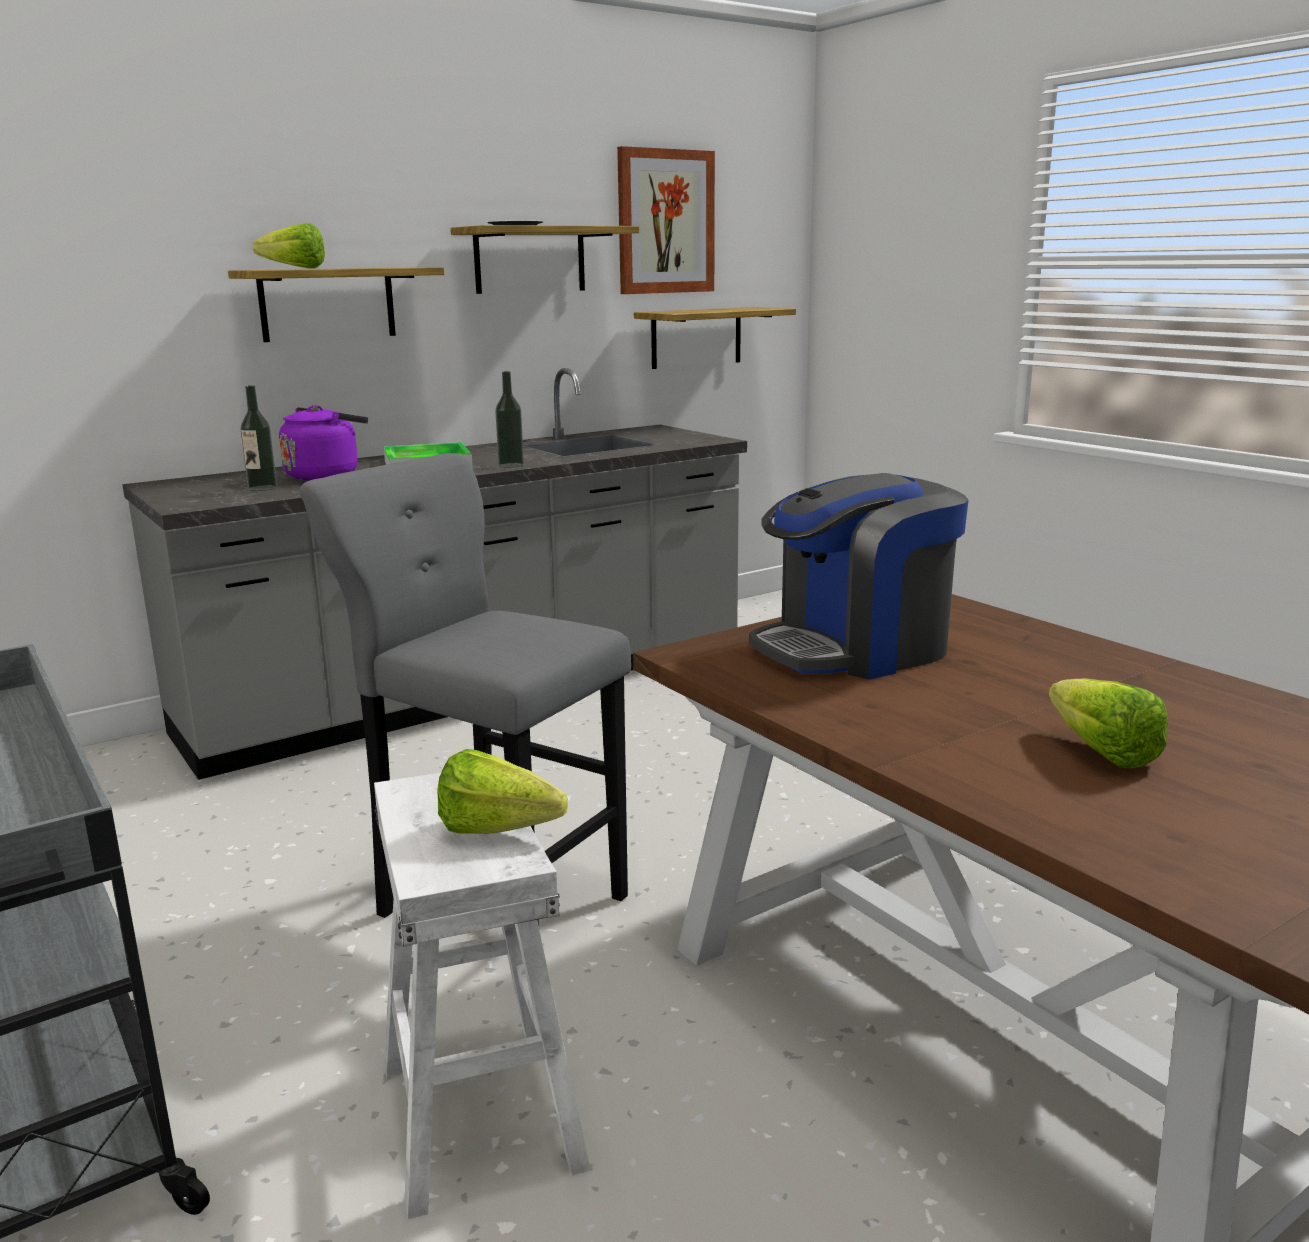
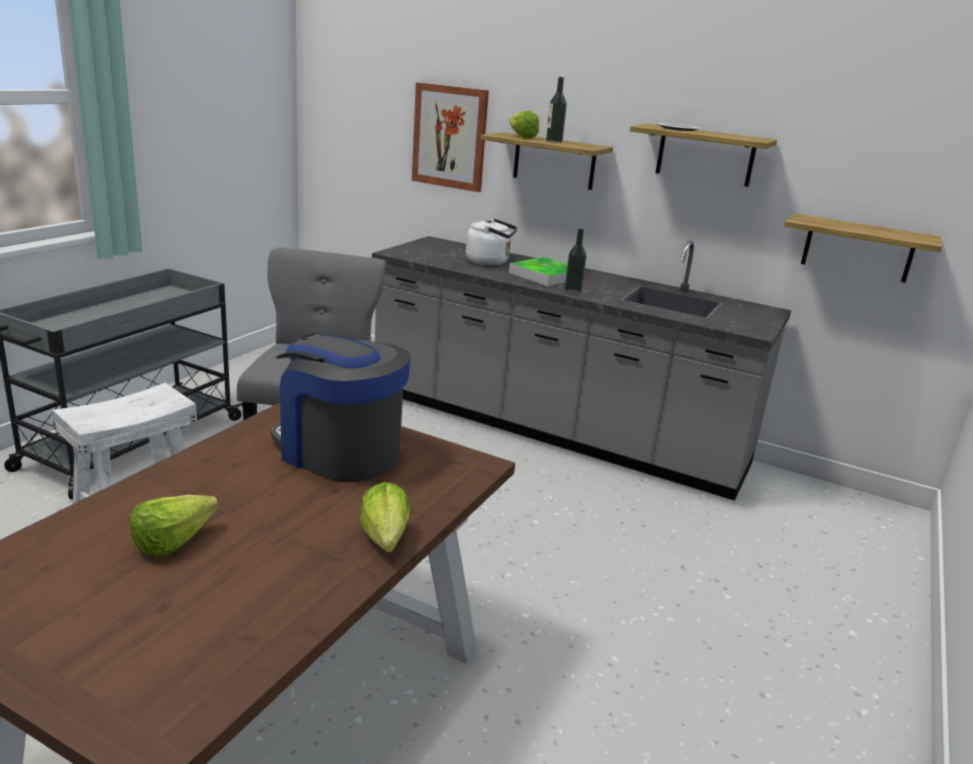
camera: 60 degrees right, 5 degrees up
bottle [241,385,277,491] -> bottle moved to [546,77,567,143]
purple kettle [279,405,368,481] -> white kettle [466,219,517,266]
lettuce [437,749,568,834] -> lettuce moved to [359,482,410,552]
picture [617,146,715,294] -> picture moved to [412,82,489,192]

